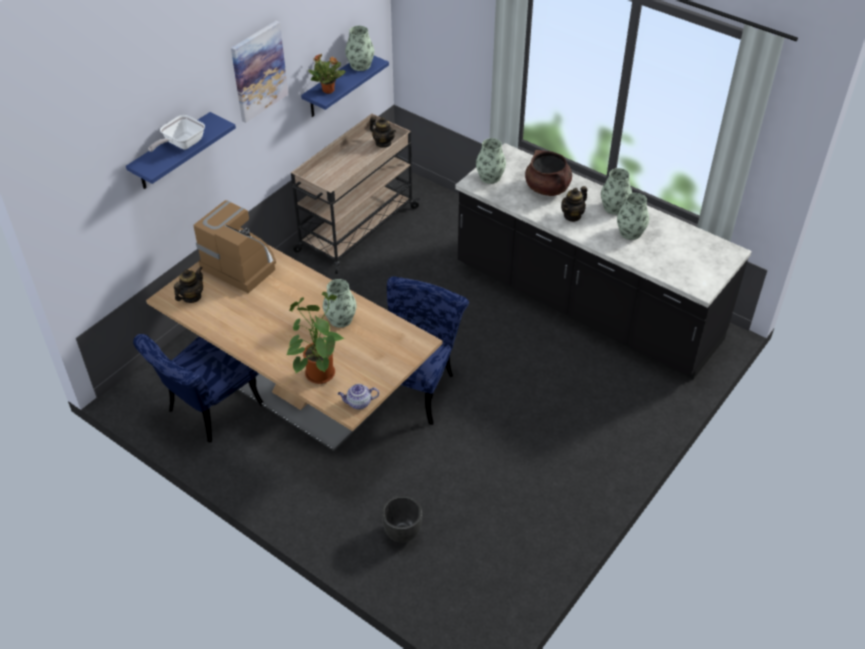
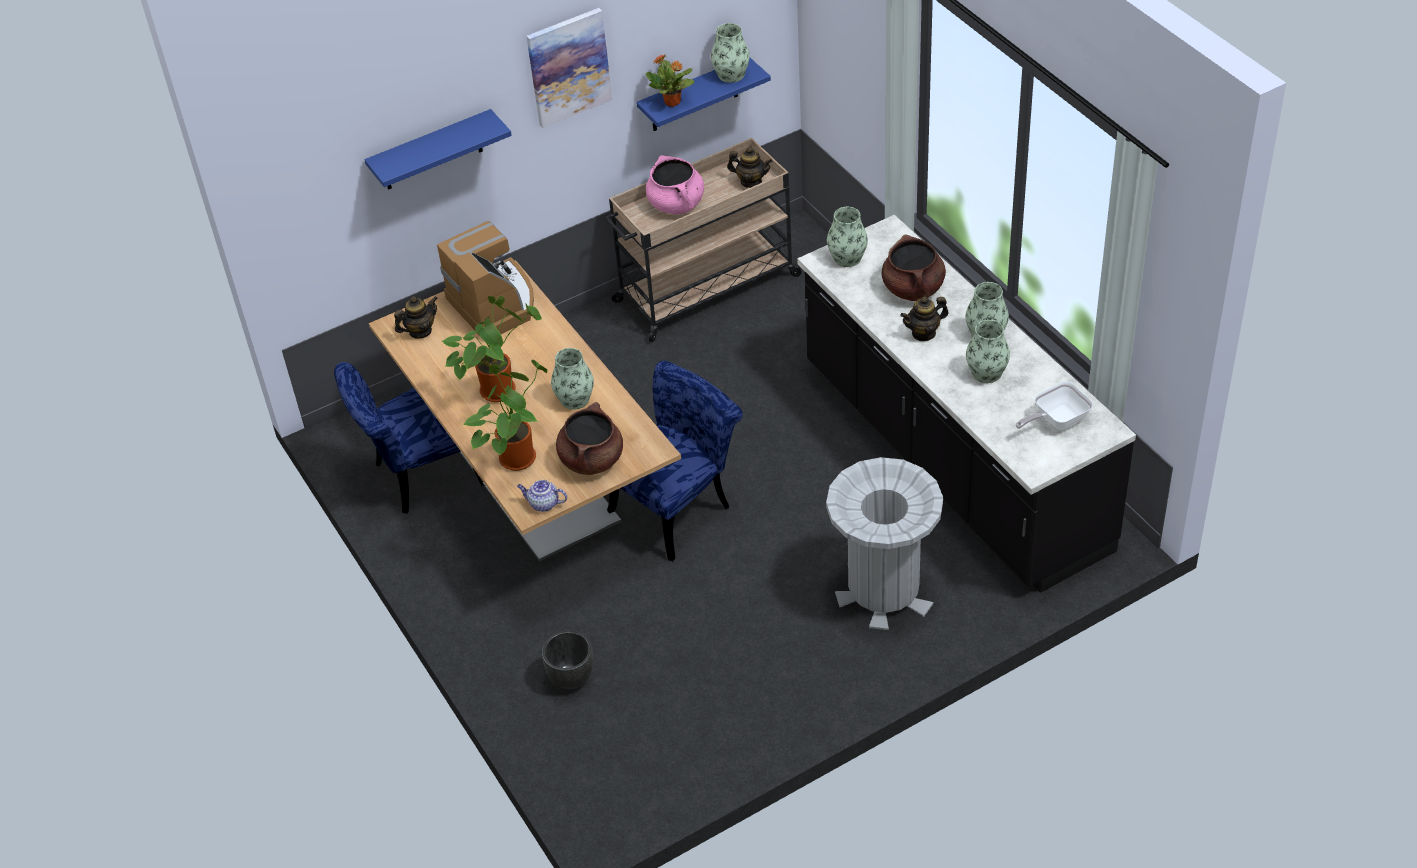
camera: 25 degrees right, 0 degrees up
frying pan [148,115,205,152] -> frying pan moved to [1016,382,1093,430]
teapot [370,117,396,148] -> teapot turned 45 degrees counterclockwise [727,147,773,188]
none -> potted plant [442,296,542,402]
none -> brown cooking pot [556,402,623,475]
none -> pink cooking pot [646,155,704,214]
none -> grey trash can [826,457,943,630]

